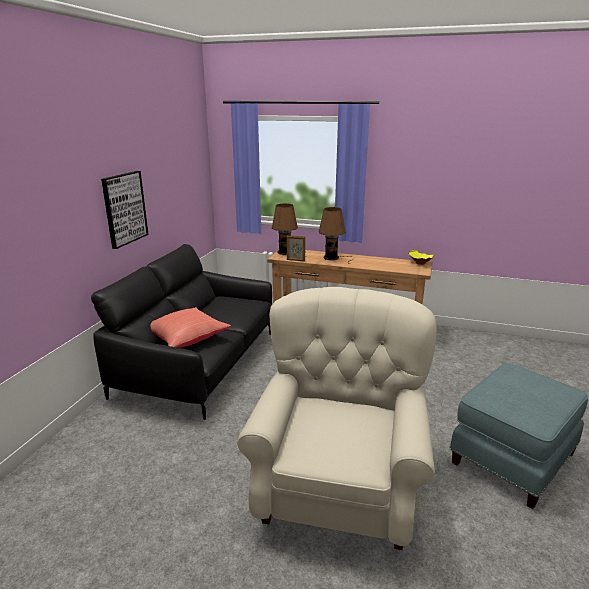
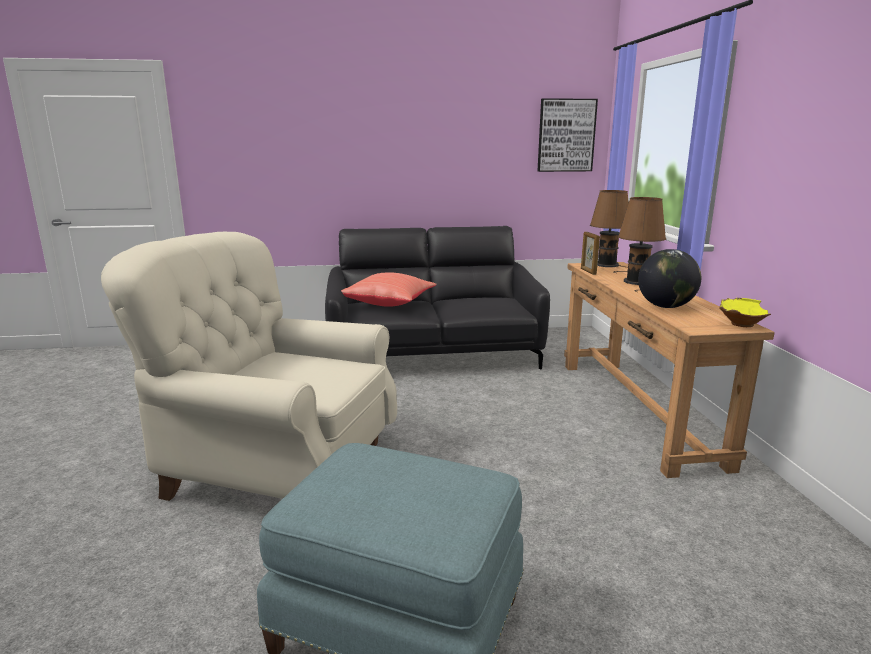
camera: 65 degrees right, 5 degrees down
picture [101,171,149,249] -> picture moved to [537,98,598,172]
beige armchair [237,287,437,550] -> beige armchair turned 150 degrees counterclockwise [101,232,397,501]
none -> globe [638,249,701,308]

